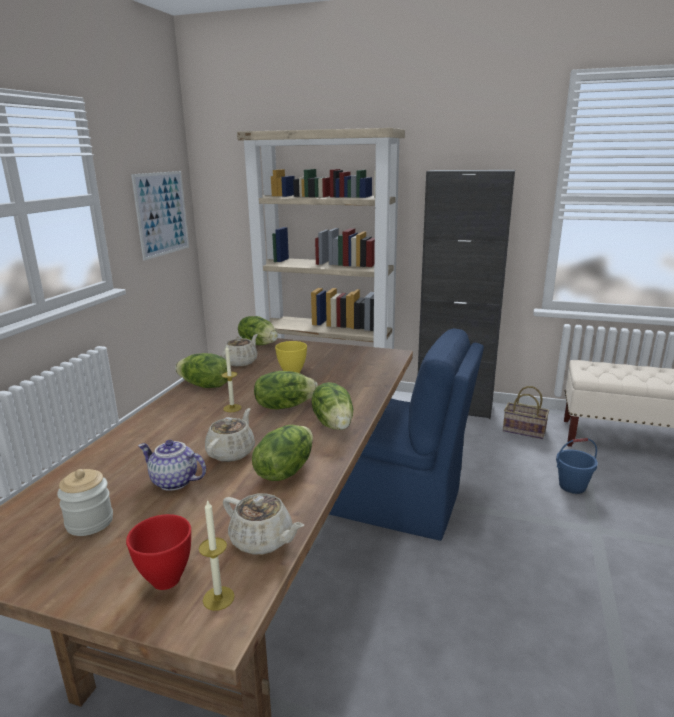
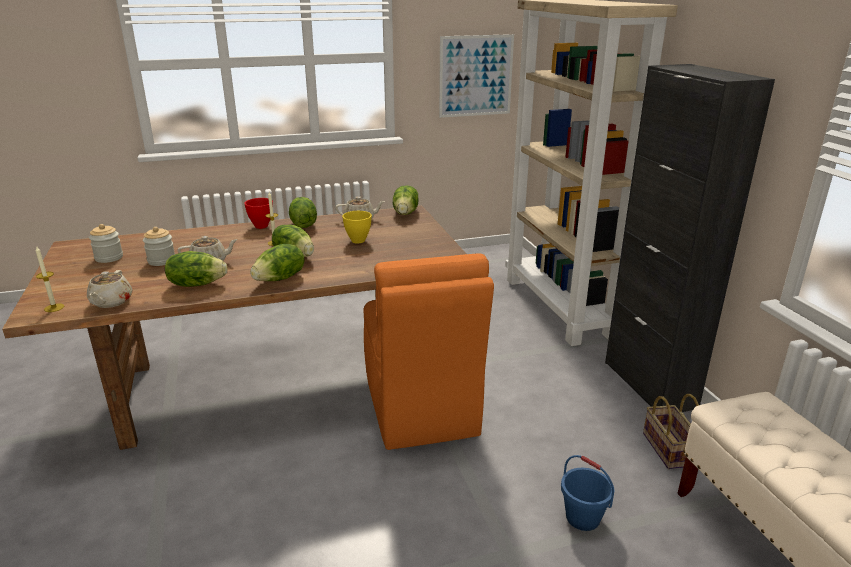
camera: 55 degrees right, 5 degrees up
red bowl [126,514,191,590] -> red bowl moved to [244,198,273,229]
teapot [138,440,206,491] -> jar [143,227,175,266]
blue chair [329,328,484,541] -> orange chair [364,253,494,450]

